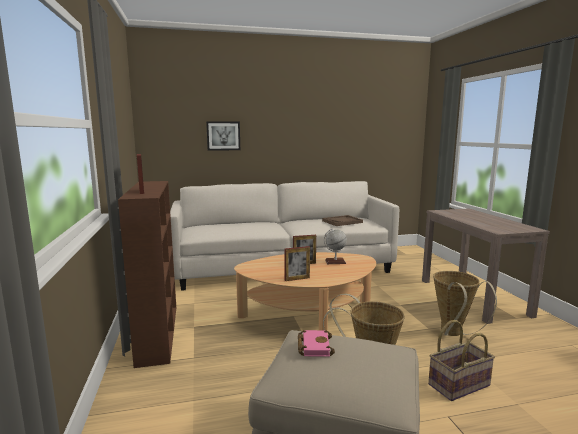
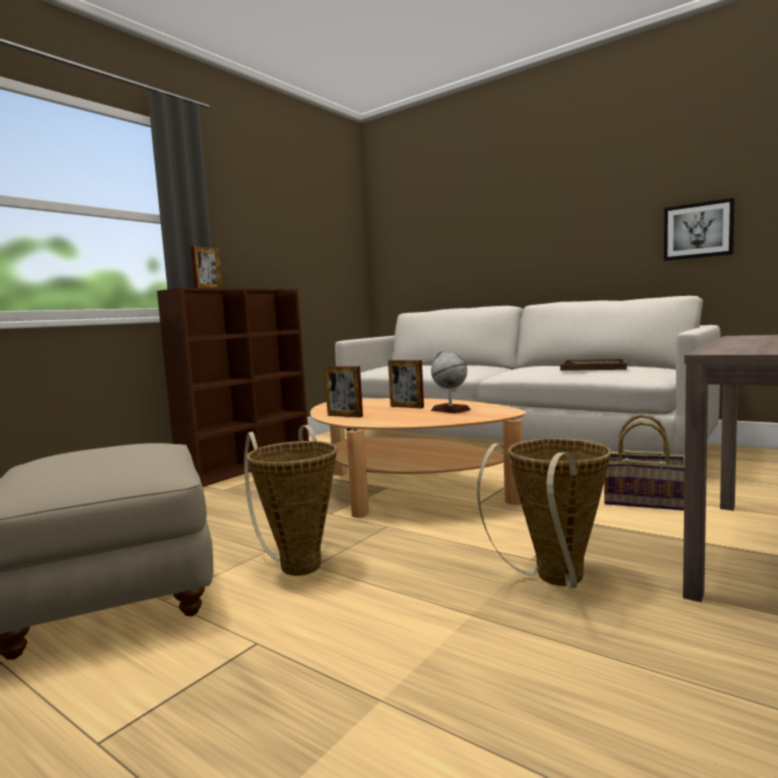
camera: 50 degrees right, 5 degrees down
picture [206,121,240,151] -> picture moved to [664,198,734,261]
pink book [298,330,335,357] -> none
basket [428,320,495,401] -> basket moved to [604,414,685,511]

